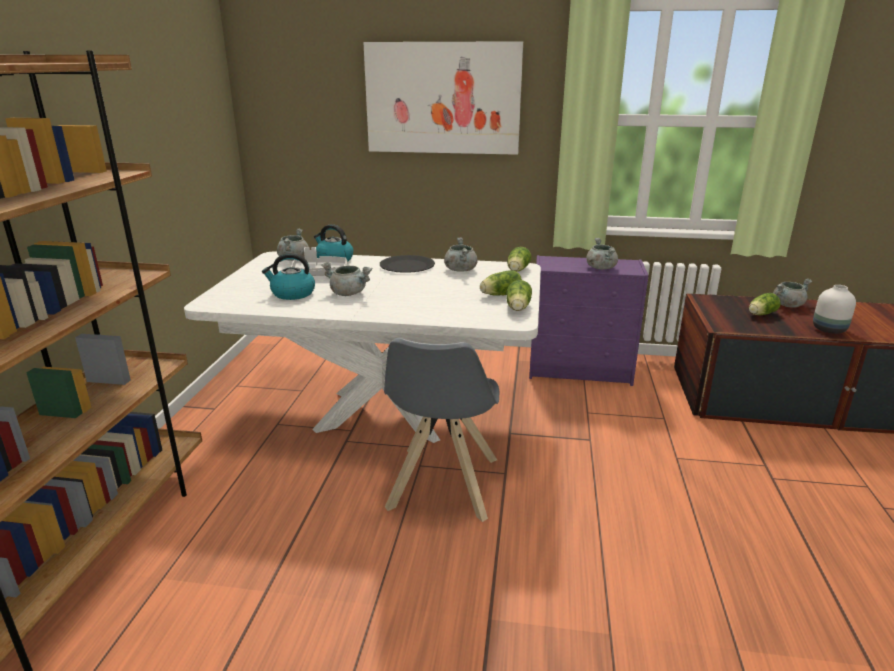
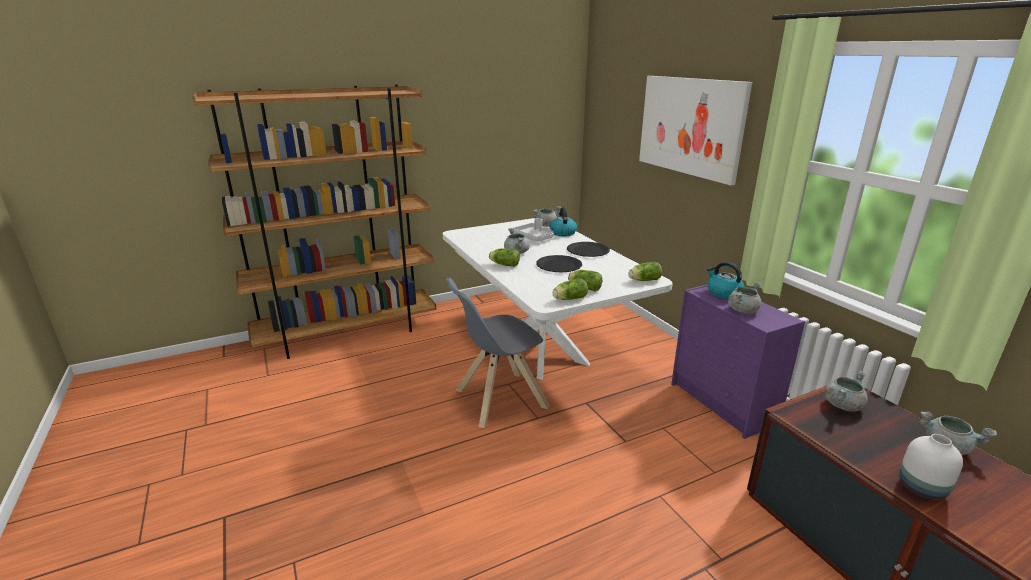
camera: 55 degrees right, 0 degrees up
kettle [262,253,315,300] -> kettle moved to [707,262,744,299]
grey cooking pot [444,237,478,272] -> grey cooking pot moved to [825,371,868,412]
lettuce [749,293,781,315] -> lettuce moved to [489,248,520,267]
none -> black plate [536,255,582,272]

